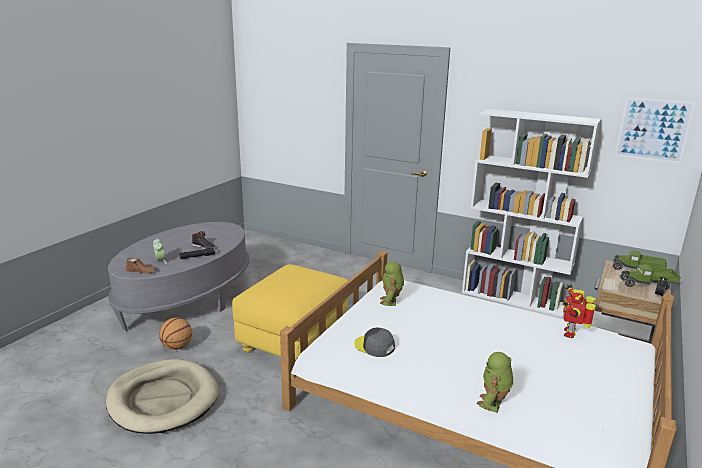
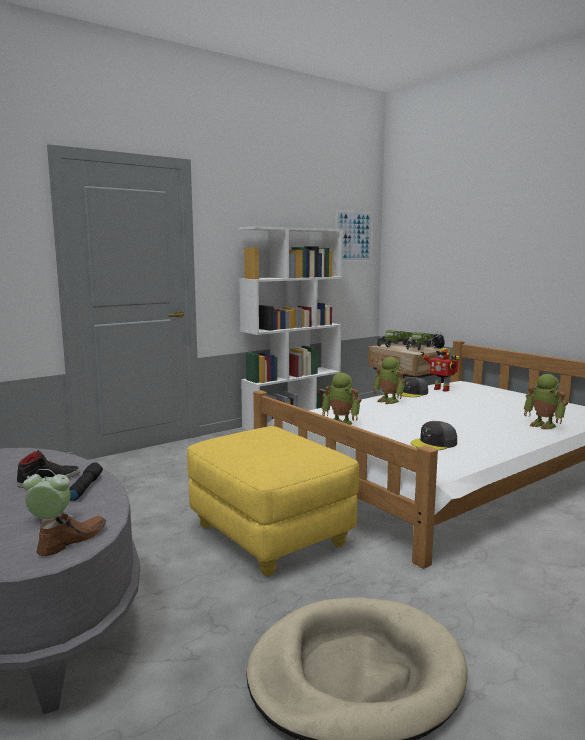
camera: 65 degrees left, 10 degrees down
basketball [159,318,192,350] -> none
none -> toy robot [373,357,406,404]
none -> grey cap [396,377,428,397]

